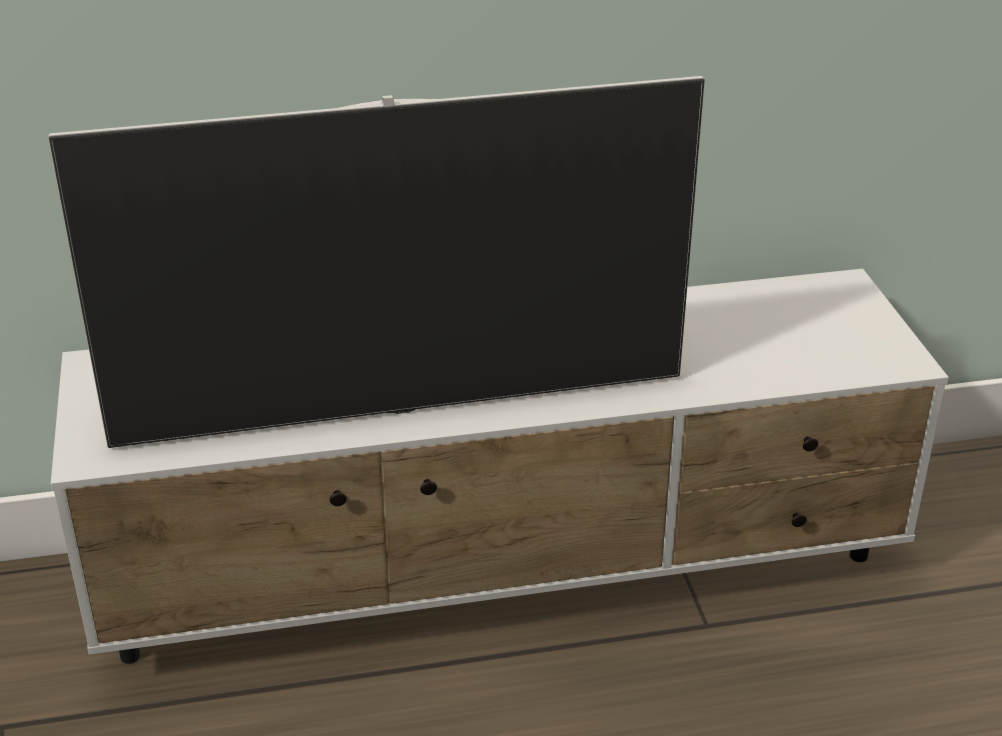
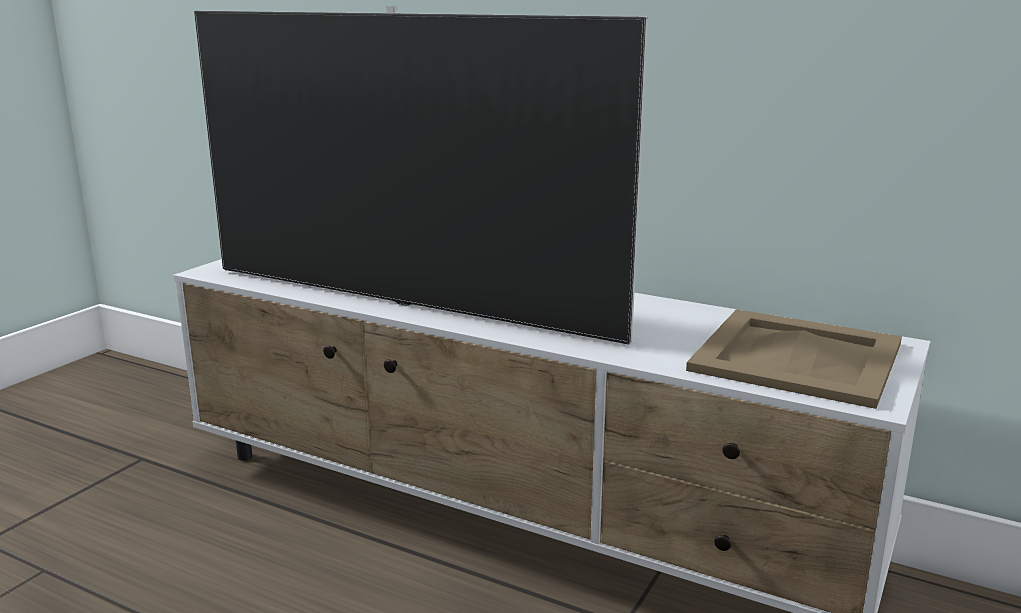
camera: 40 degrees right, 15 degrees down
none -> beige tray [686,309,902,409]

